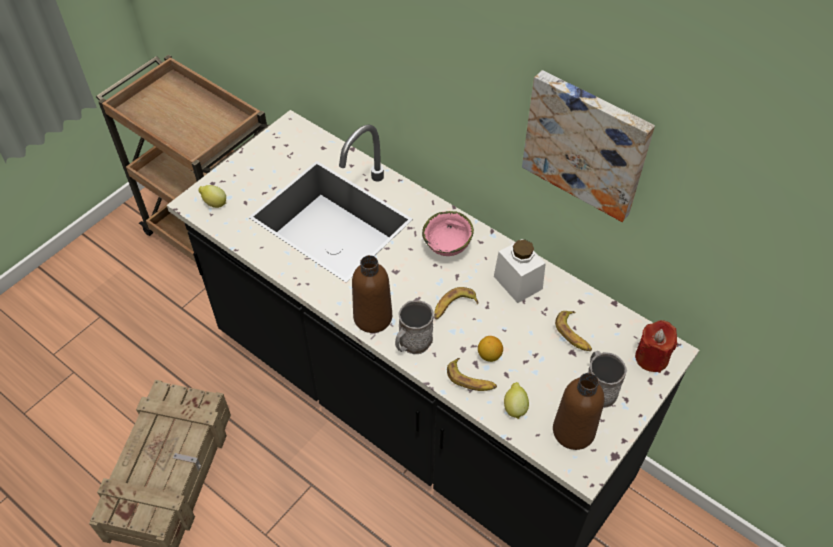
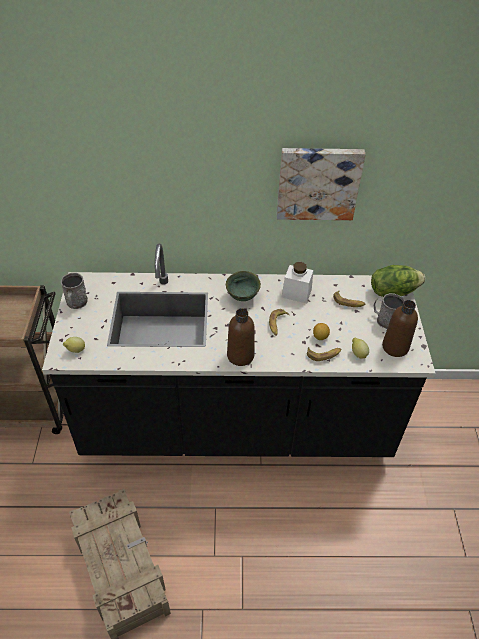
camera: 40 degrees left, 5 degrees down
grey mug [395,300,434,354] -> grey mug moved to [61,273,88,309]
pink bowl [422,211,474,256] -> green bowl [226,271,261,301]
red candle [635,320,677,373] -> lettuce [371,265,425,297]

